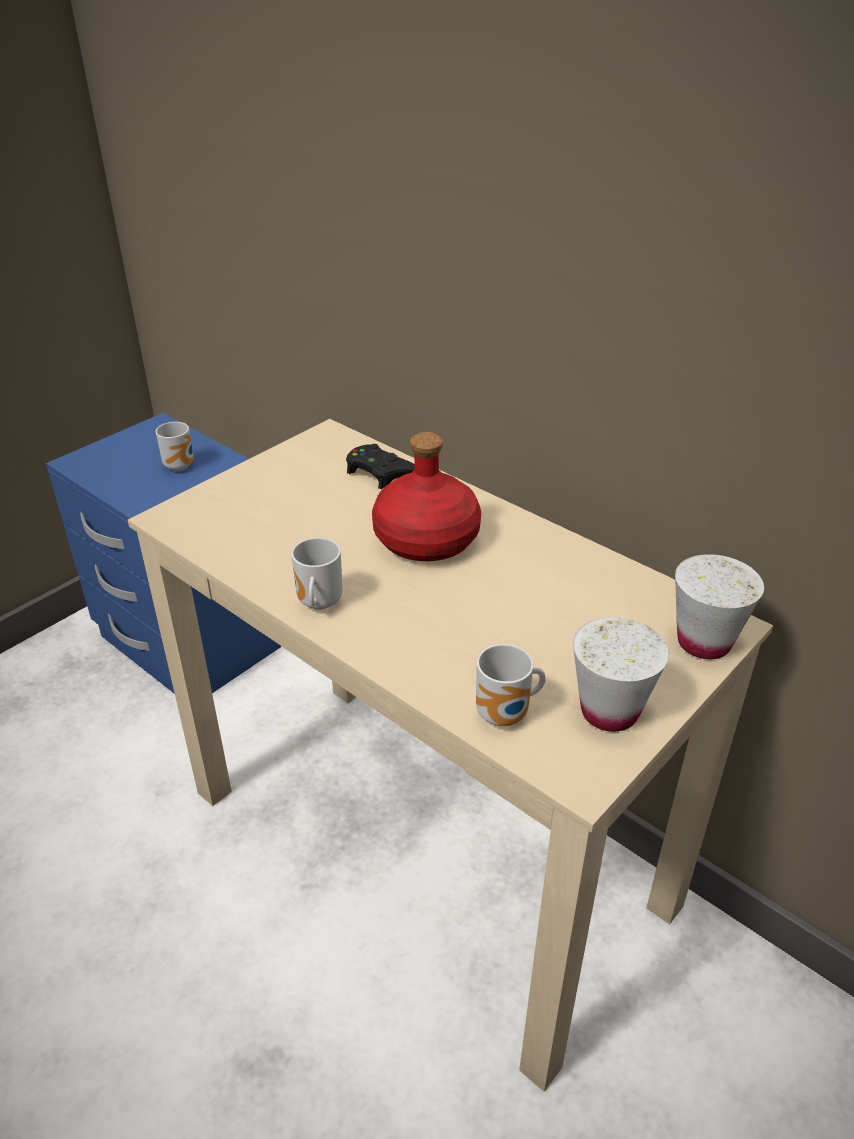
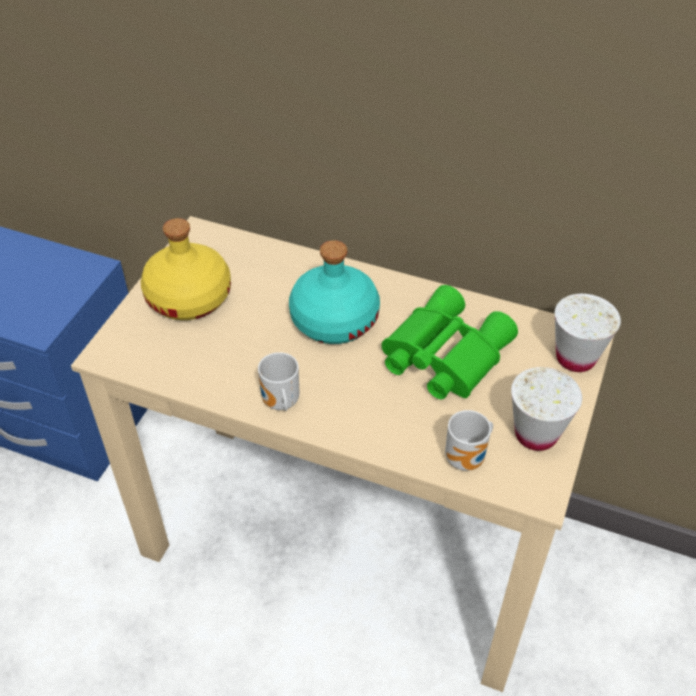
camera: 20 degrees left, 10 degrees up
mug [156,422,194,471] -> none
black game controller [346,444,414,489] -> none
red bottle [372,432,481,561] -> turquoise bottle [289,240,380,344]
none -> yellow bottle [141,218,231,320]
none -> green binoculars [382,285,518,399]

